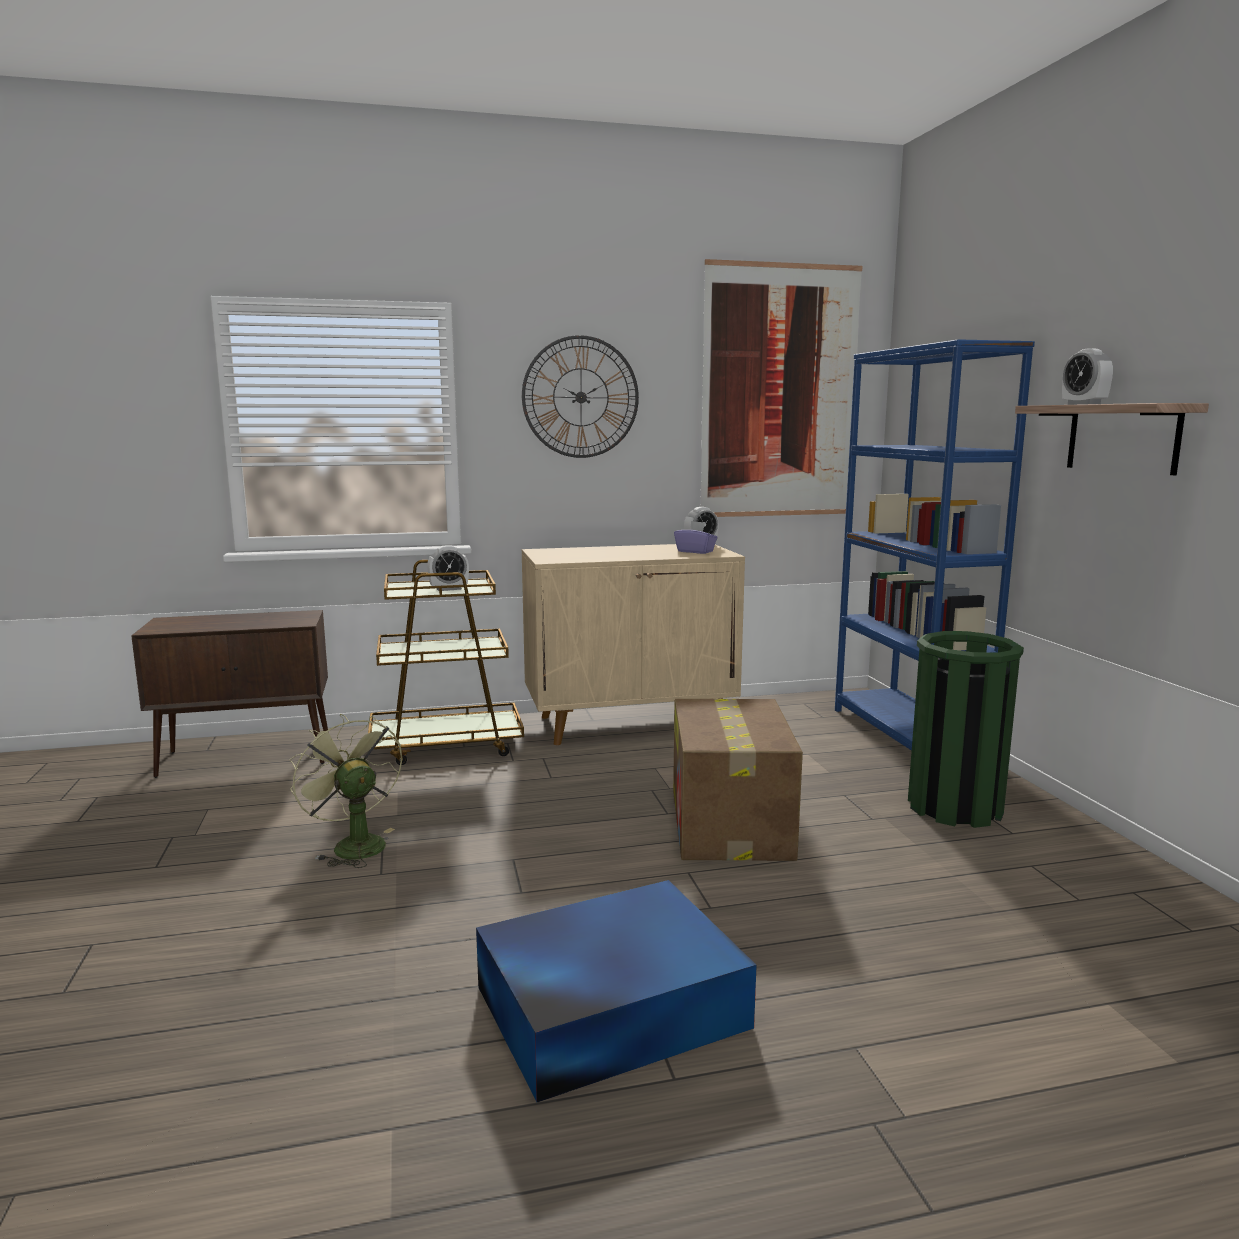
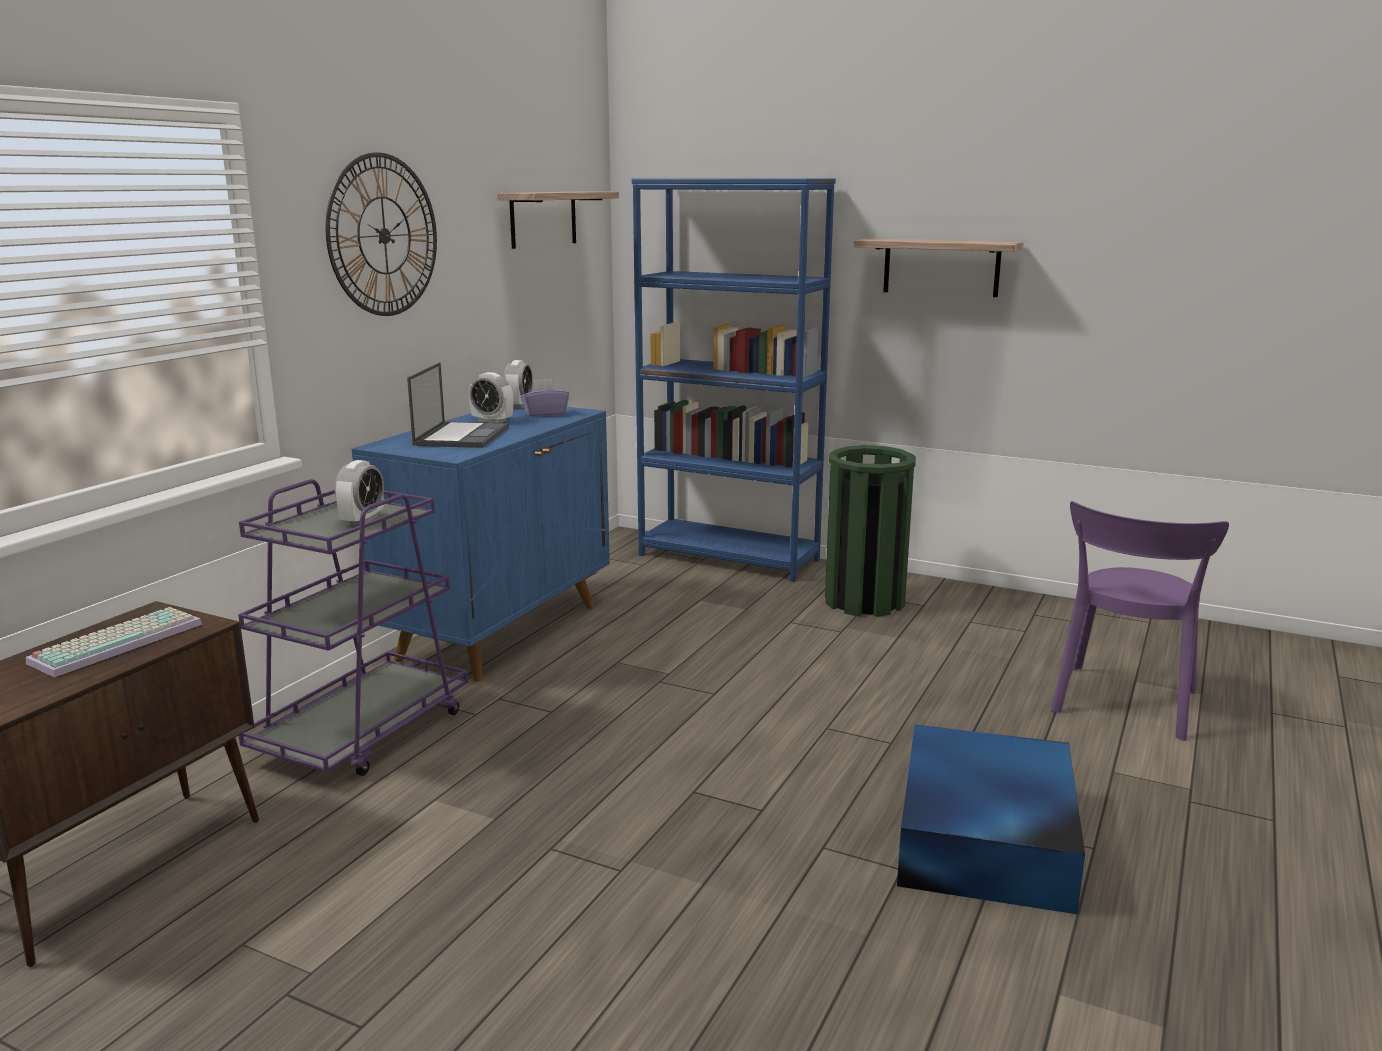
camera: 50 degrees left, 5 degrees up
green fan [289,714,403,868] -> none
brown cart [368,560,524,765] -> purple cart [238,479,468,776]
beige cabinet [522,544,745,745] -> blue cabinet [352,407,610,682]
cardboard box [673,699,803,861] -> none
picture [700,259,863,517] -> shelf [497,191,619,249]
alarm clock [1062,349,1113,405] -> alarm clock moved to [469,372,514,423]
none -> keyboard [26,607,202,677]
none -> laptop [407,362,509,448]
none -> purple chair [1051,501,1229,741]

